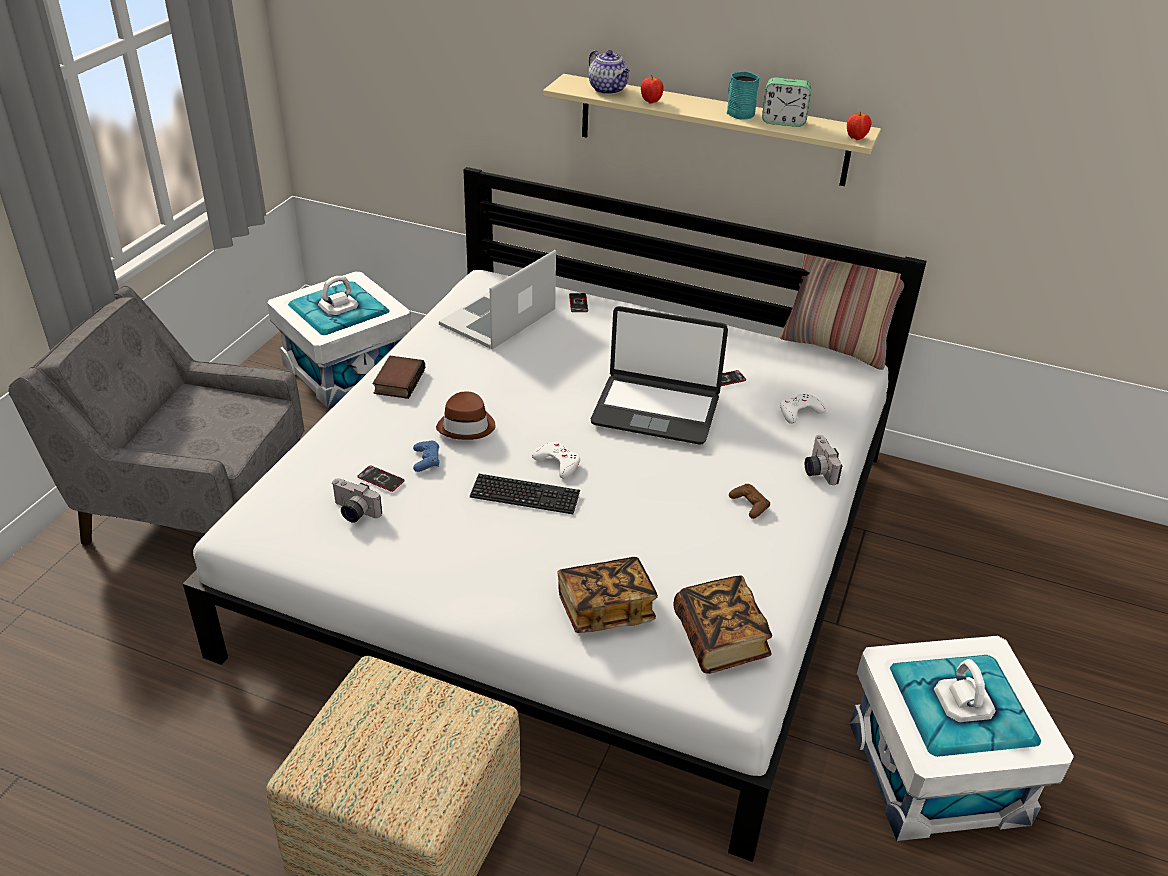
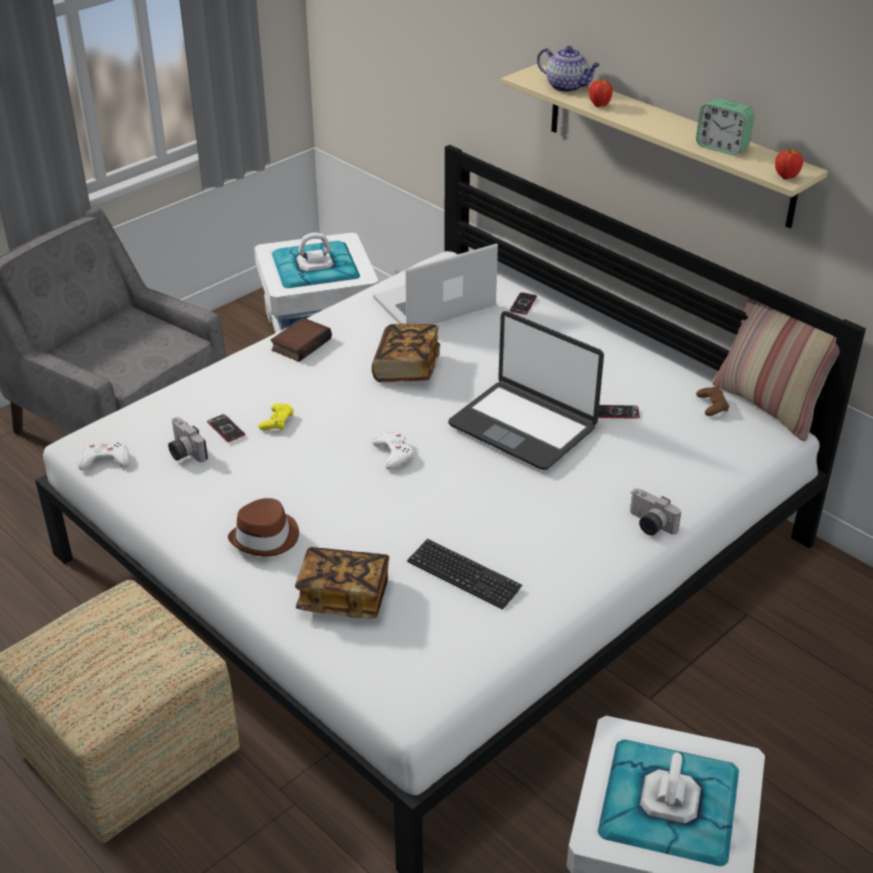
camera: 25 degrees right, 0 degrees up
blue game controller [413,440,440,472] -> yellow game controller [259,403,294,430]
brown hat [436,392,496,440] -> brown hat moved to [228,498,299,557]
keyboard [470,474,580,514] -> keyboard moved to [407,539,522,610]
teapot [589,50,630,94] -> teapot turned 45 degrees counterclockwise [537,46,600,92]
book [674,575,772,674] -> book moved to [372,324,440,382]
turquoise mug [727,71,760,120] -> none
brown game controller [729,484,770,519] -> brown game controller moved to [696,387,729,416]
white game controller [780,393,826,424] -> white game controller moved to [77,442,130,470]
camera [805,435,842,485] -> camera turned 60 degrees counterclockwise [630,488,681,536]

